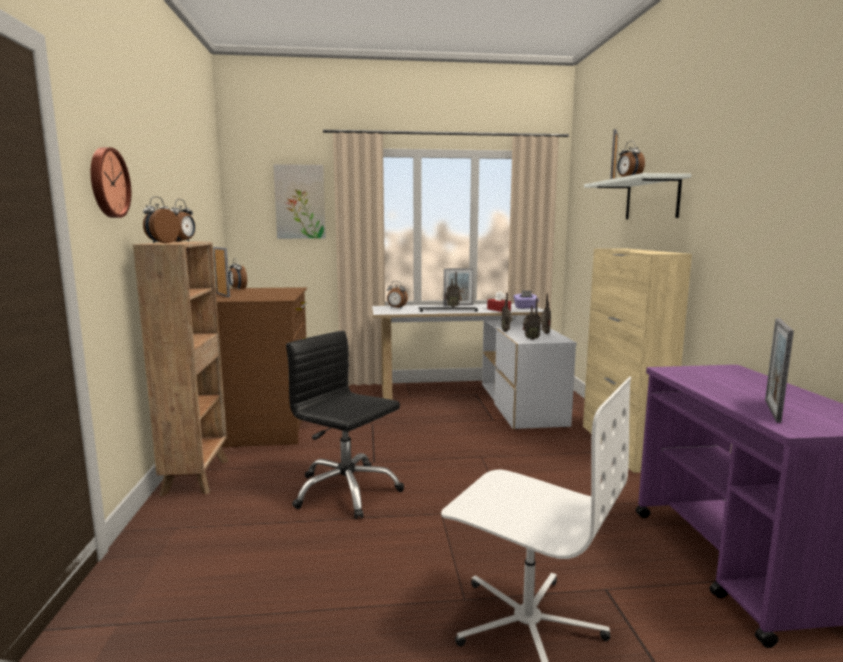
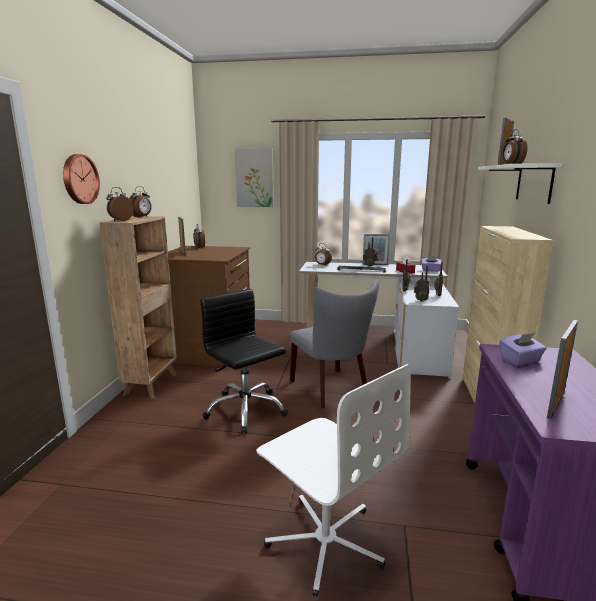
camera: 15 degrees right, 5 degrees up
none -> grey chair [290,279,379,408]
none -> purple tissue box [500,333,546,366]

